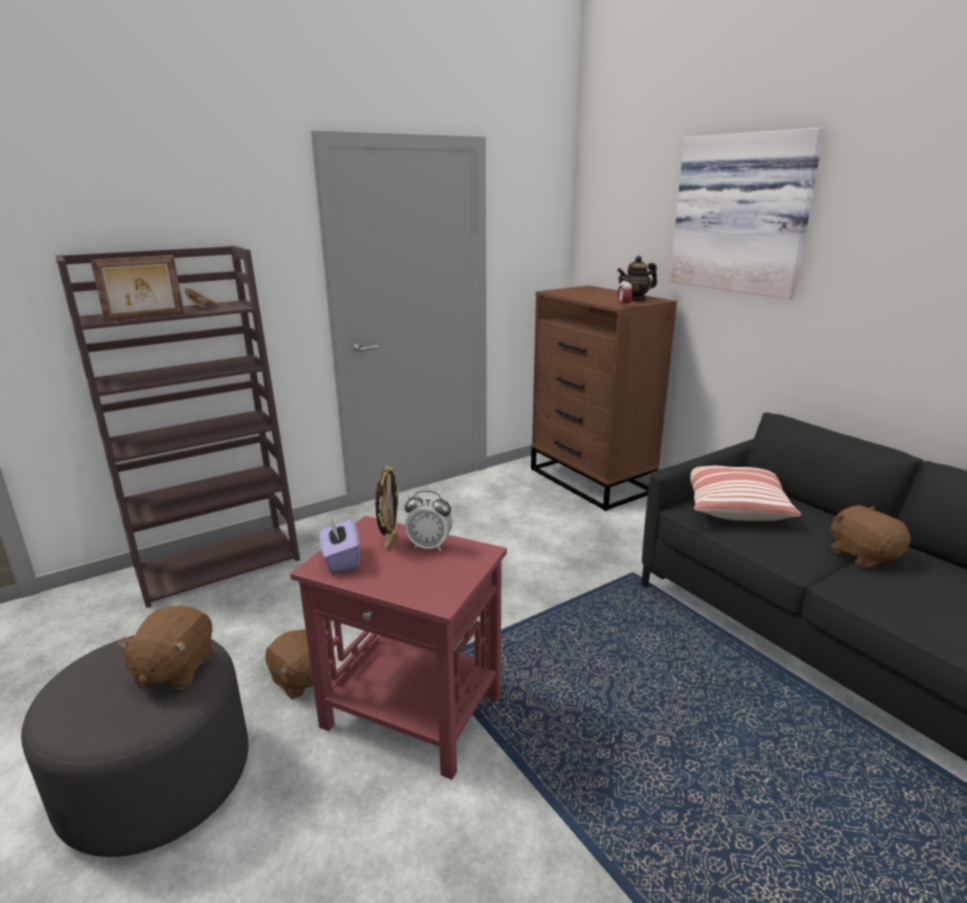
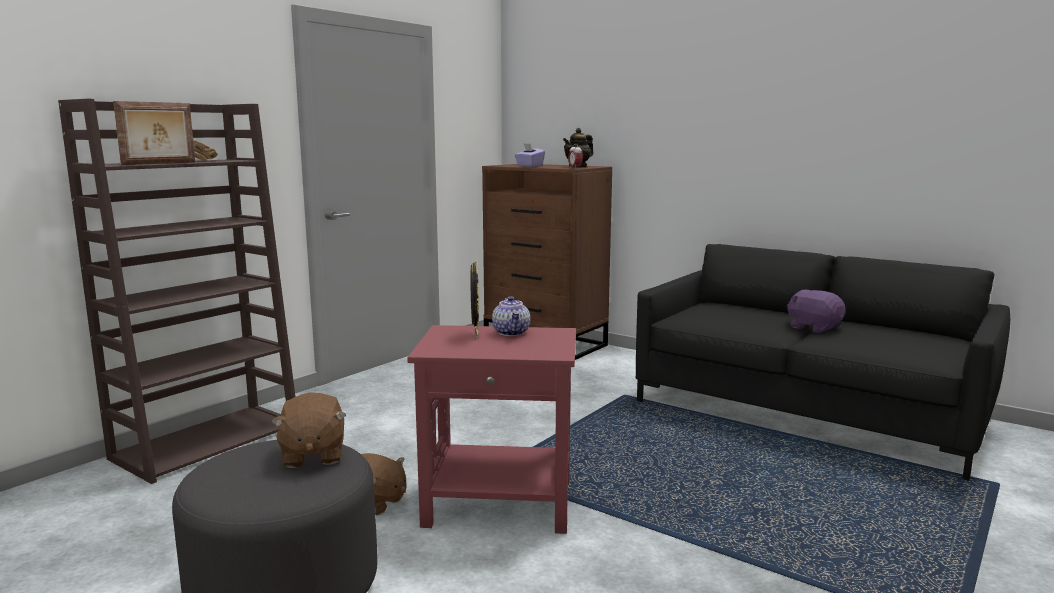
camera: 20 degrees left, 10 degrees down
purple tissue box [319,518,360,573] -> purple tissue box moved to [514,144,545,167]
alarm clock [405,490,453,551] -> teapot [492,296,530,336]
picture [670,128,825,299] -> none
pillow [690,466,801,521] -> none
brown plush toy [830,505,910,568] -> purple plush toy [787,290,845,333]

